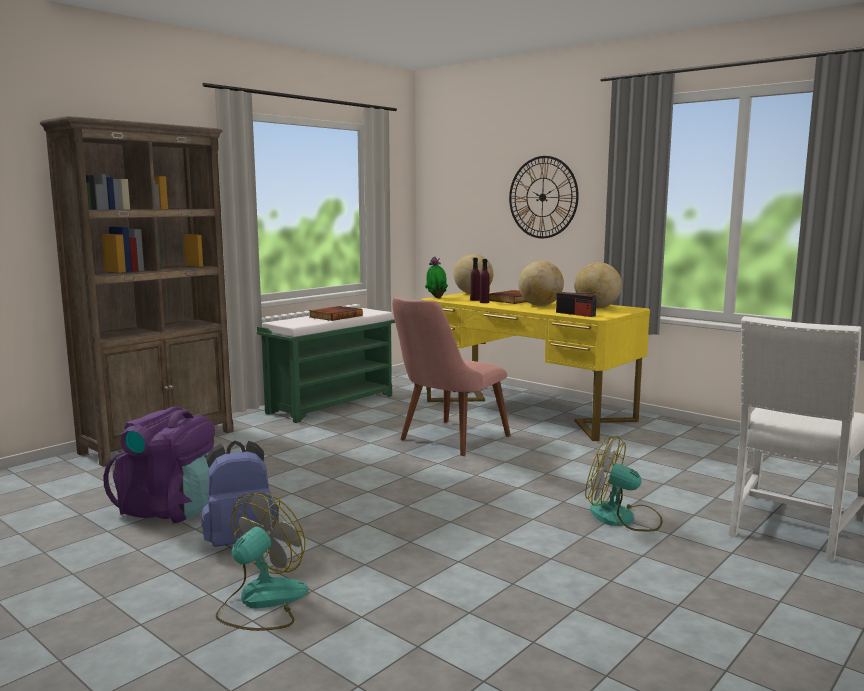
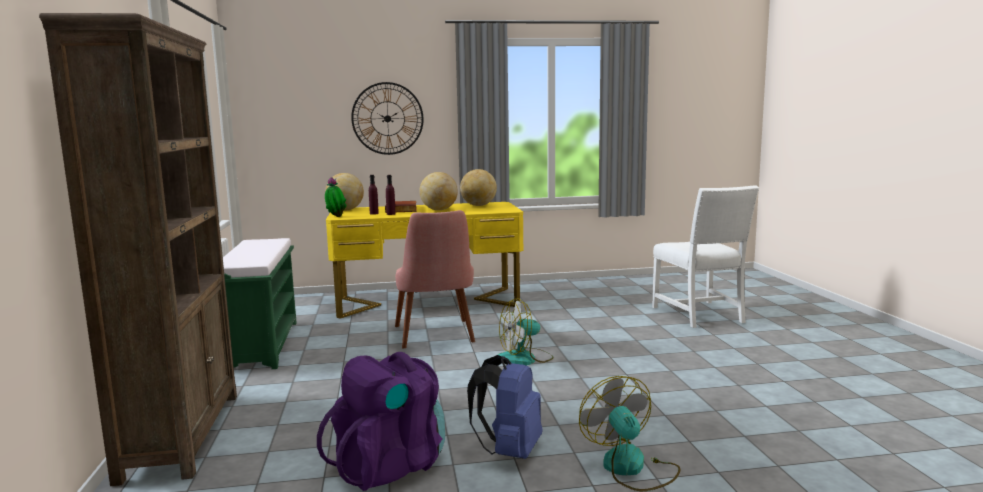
camera: 50 degrees left, 0 degrees up
book [309,306,363,321] -> none
radio [556,292,596,317] -> none
fan [585,436,663,531] -> fan moved to [498,298,554,365]

